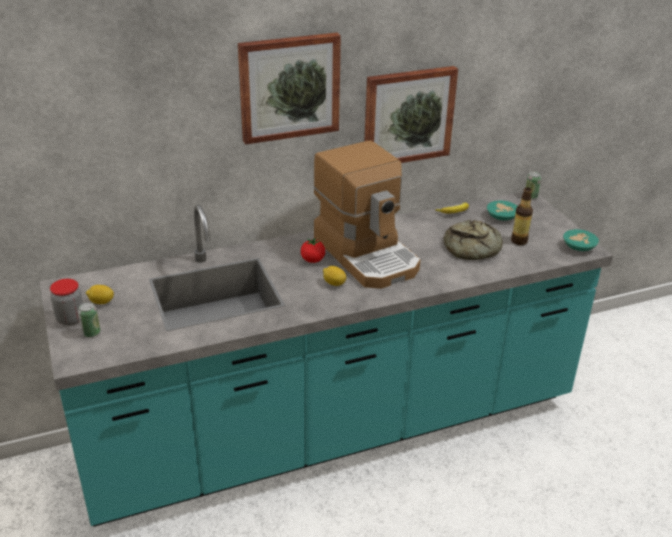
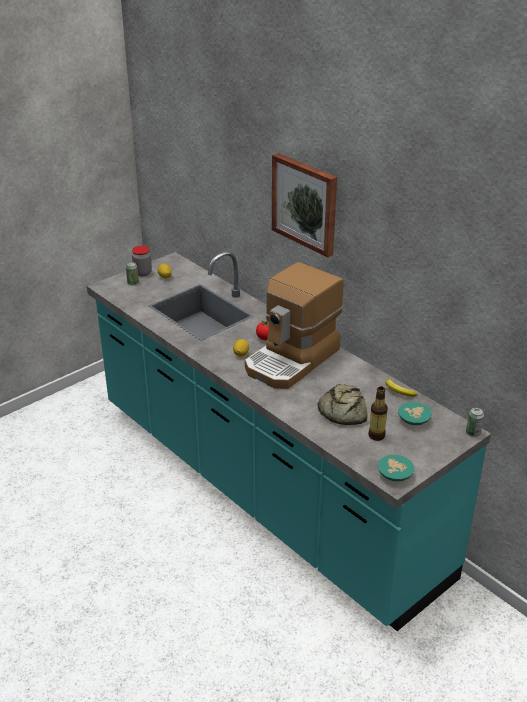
camera: 70 degrees right, 0 degrees up
picture [364,66,458,163] -> none

